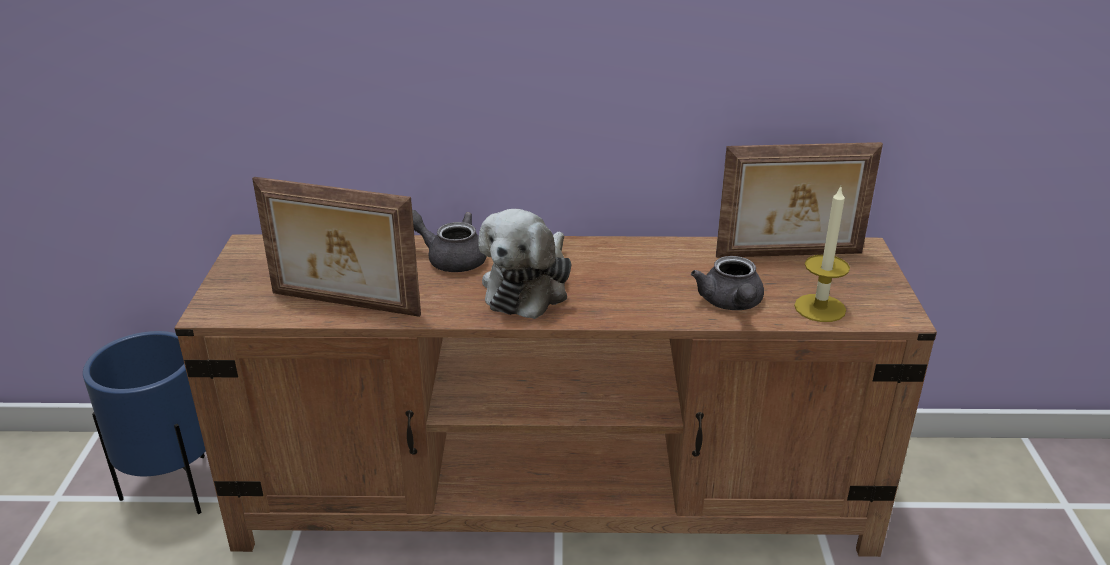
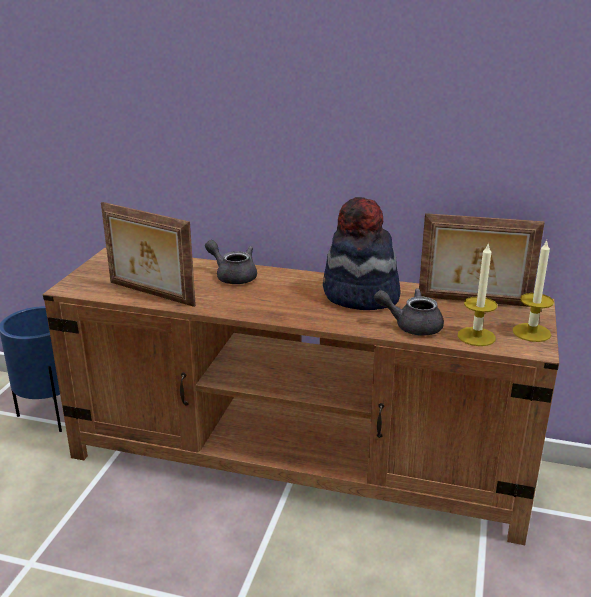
camera: 15 degrees right, 5 degrees down
plush toy [479,209,571,319] -> none
grey teapot [691,256,764,310] -> grey teapot turned 90 degrees clockwise [374,289,444,336]
none -> hat [323,197,401,310]
none -> candle [513,240,554,342]

